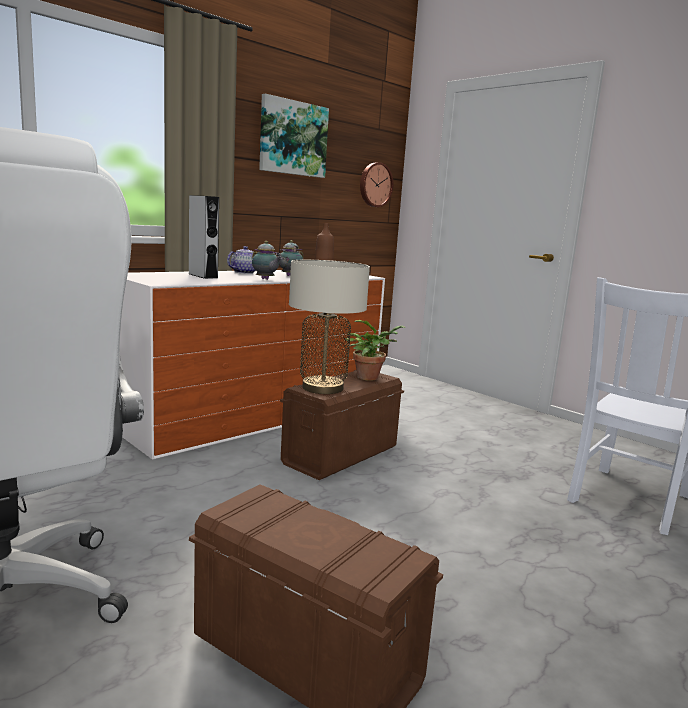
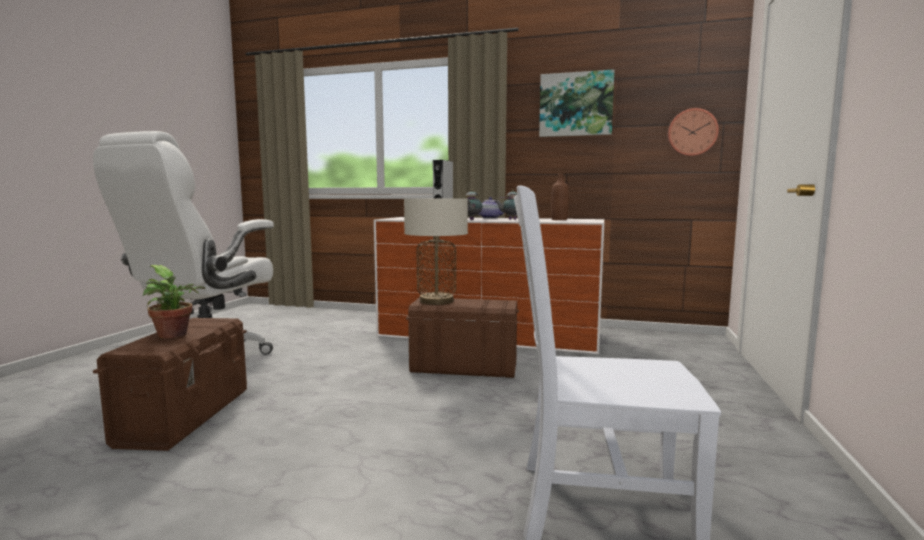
camera: 60 degrees right, 5 degrees down
potted plant [345,320,406,381] -> potted plant moved to [143,265,206,339]

